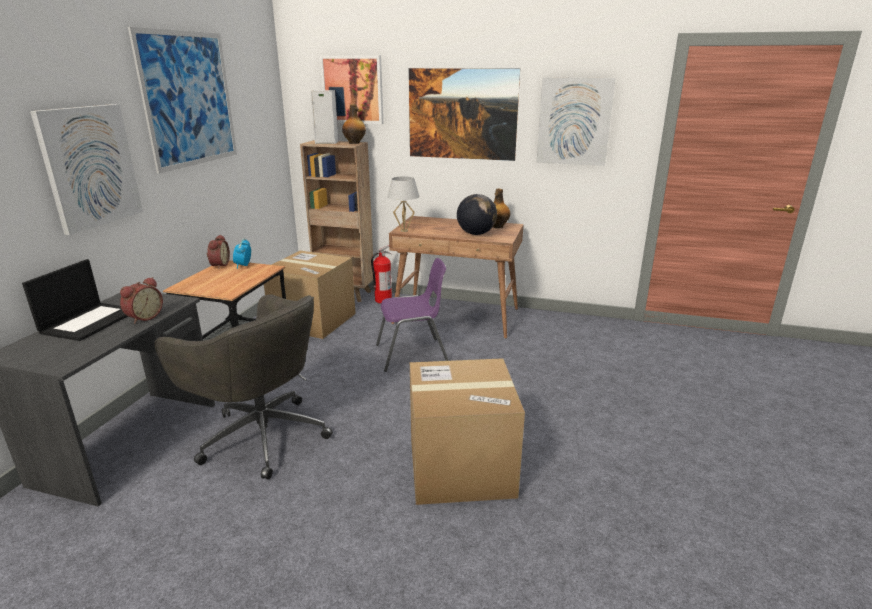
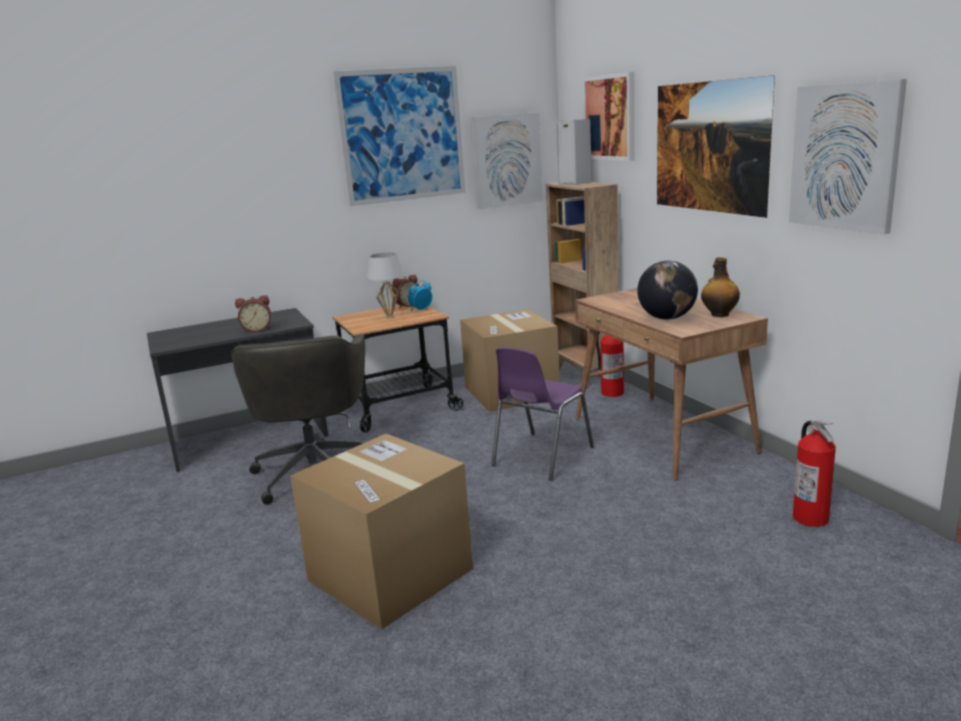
camera: 50 degrees right, 5 degrees down
laptop [22,259,128,341] -> none
picture [30,104,143,235] -> picture moved to [470,112,543,209]
bottle [342,104,366,144] -> none
purple chair [376,258,449,372] -> purple chair turned 90 degrees clockwise [491,347,594,481]
white table lamp [388,176,419,232] -> white table lamp moved to [367,253,404,318]
none -> fire extinguisher [793,420,836,527]

